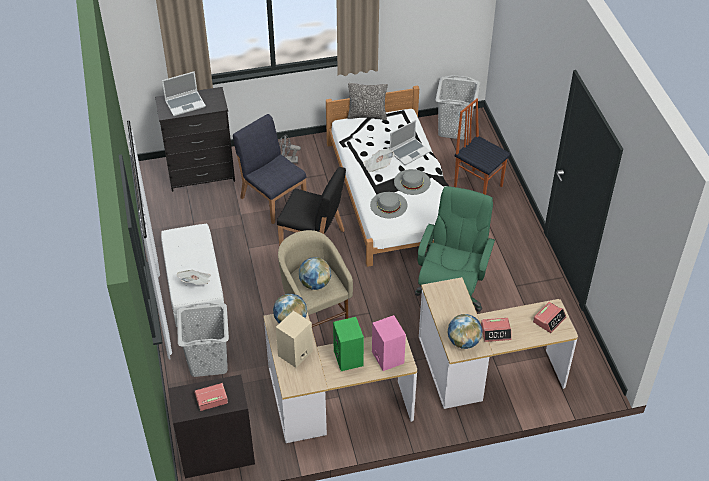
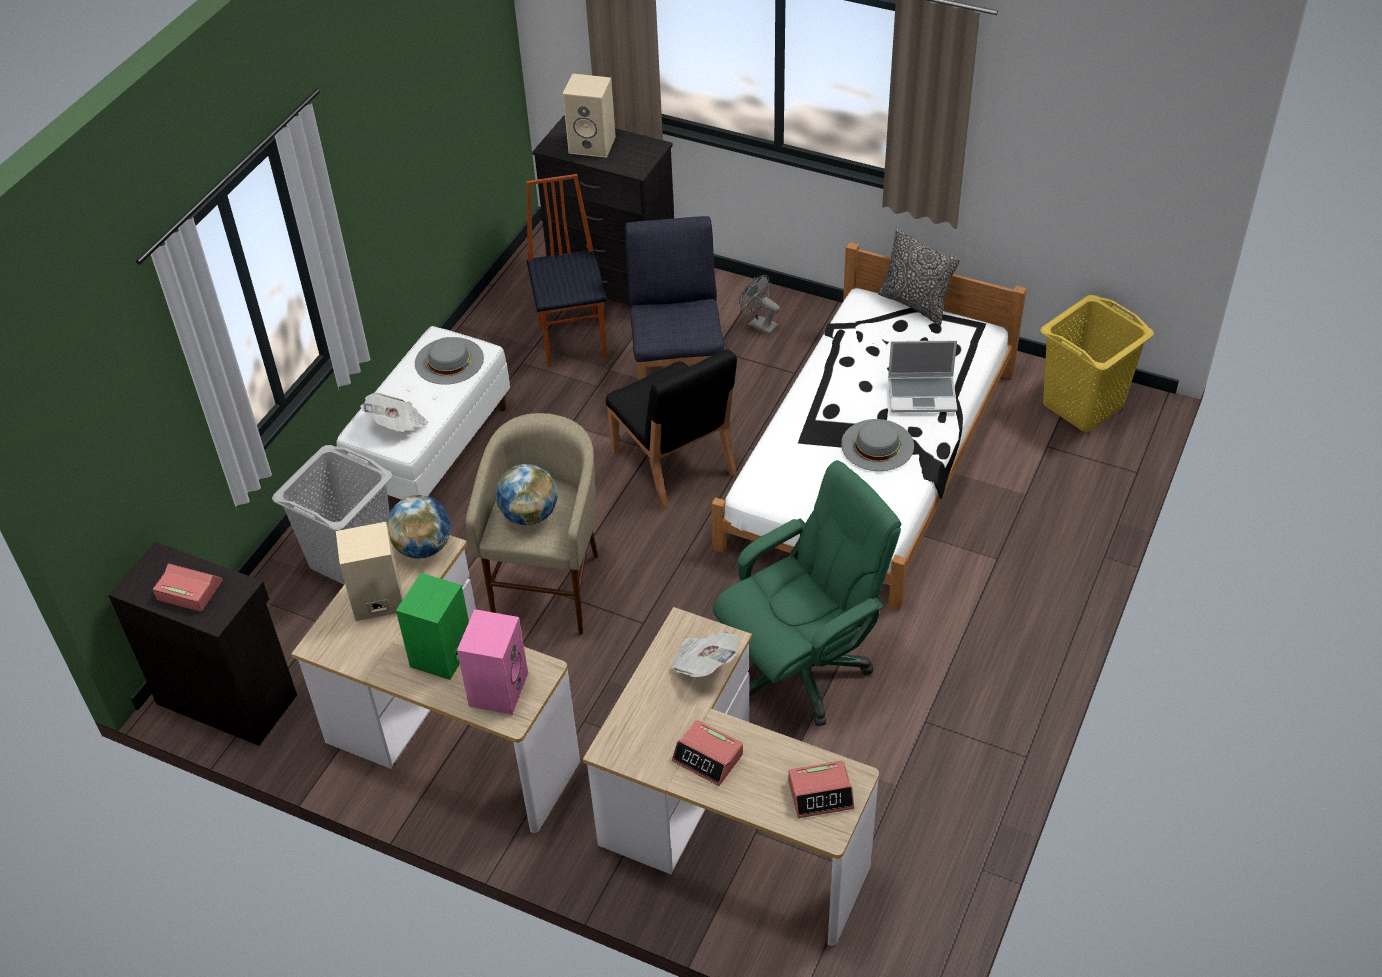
camera: 40 degrees right, 0 degrees up
laptop [162,71,206,116] -> beige speaker [563,73,616,158]
newspaper [363,148,394,173] -> newspaper moved to [669,632,741,677]
grey hat [370,192,408,218] -> grey hat moved to [415,337,484,385]
grey laundry basket [436,75,480,140] -> yellow laundry basket [1040,295,1154,432]
globe [448,314,483,349] -> none
chair [454,98,511,195] -> chair moved to [526,174,607,367]

